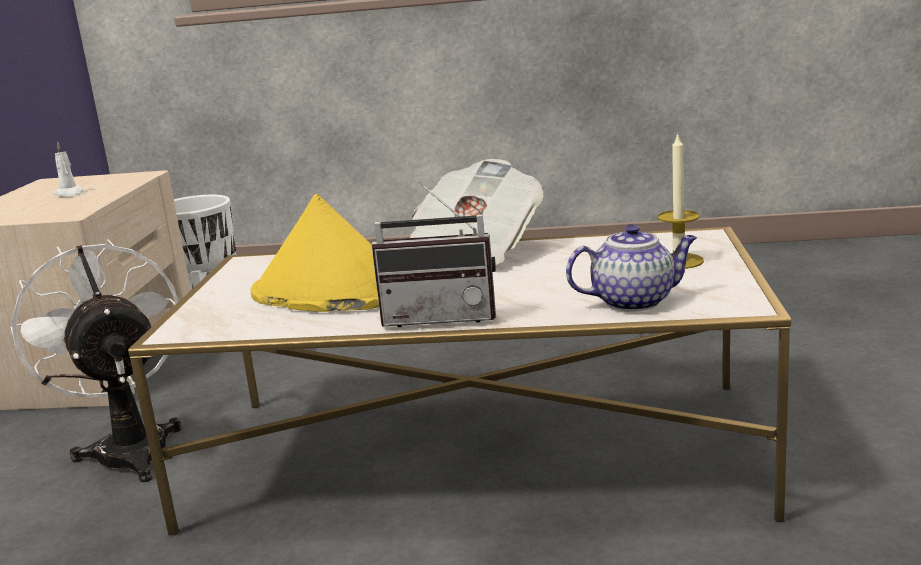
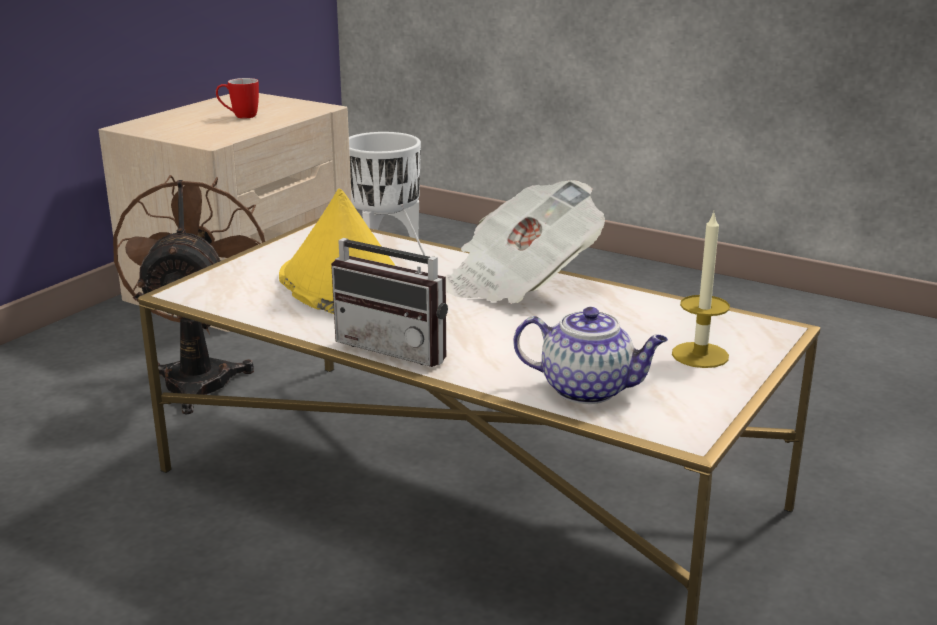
camera: 25 degrees right, 5 degrees up
white fan [11,239,182,482] -> brown fan [113,175,265,414]
white candle [53,141,83,197] -> mug [216,78,259,118]

